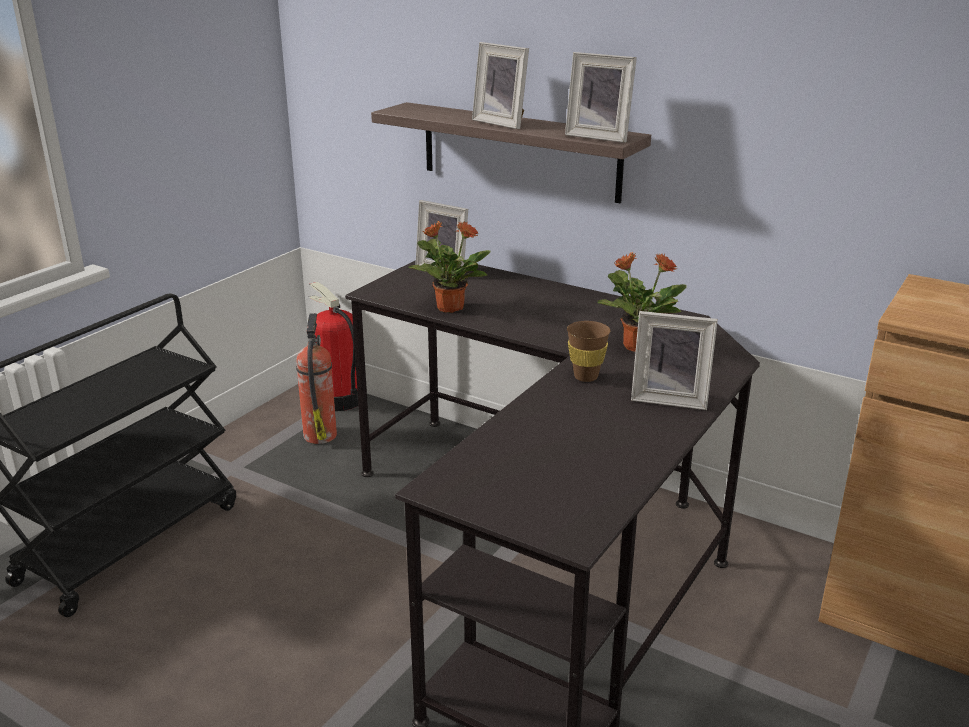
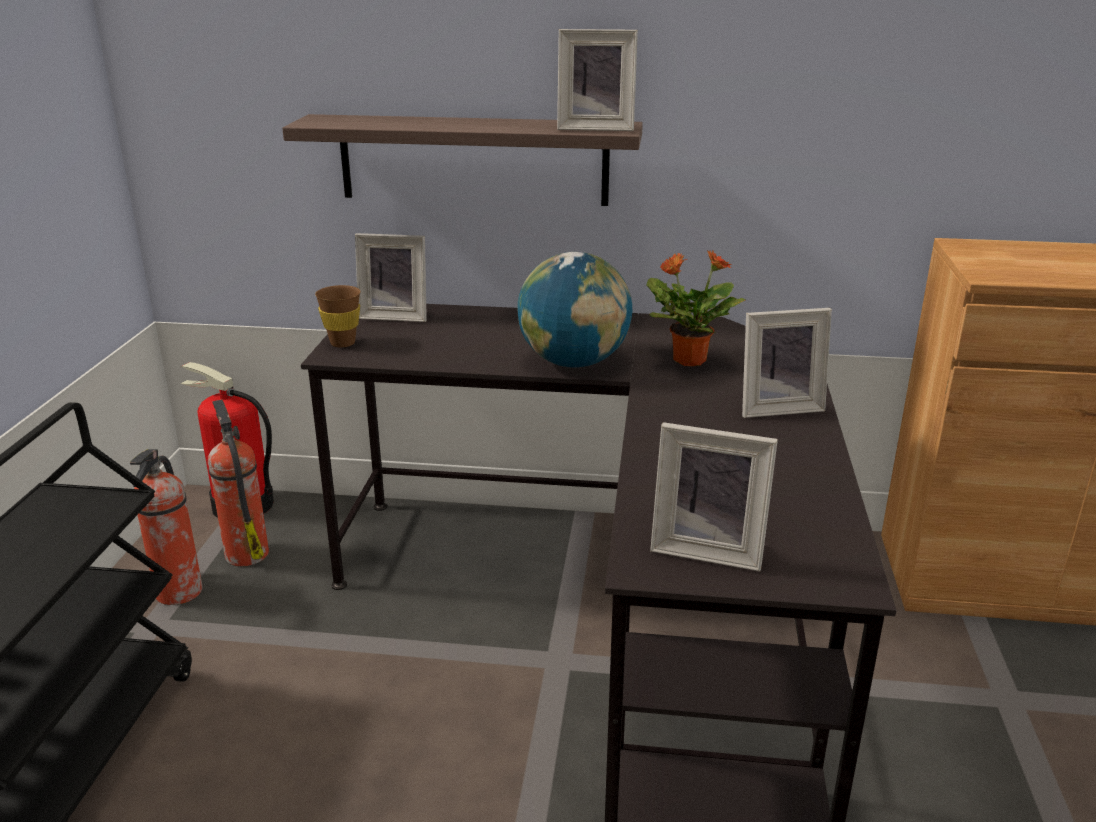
camera: 25 degrees left, 0 degrees up
potted plant [408,221,491,313] -> none
picture frame [472,42,529,129] -> picture frame moved to [650,422,778,571]
brown cup [567,321,610,382] -> brown cup moved to [315,285,361,347]
none -> fire extinguisher [130,449,203,605]
none -> globe [517,252,632,368]

